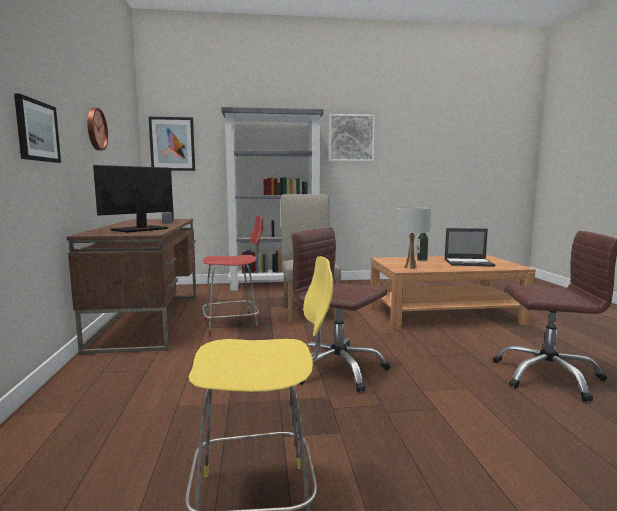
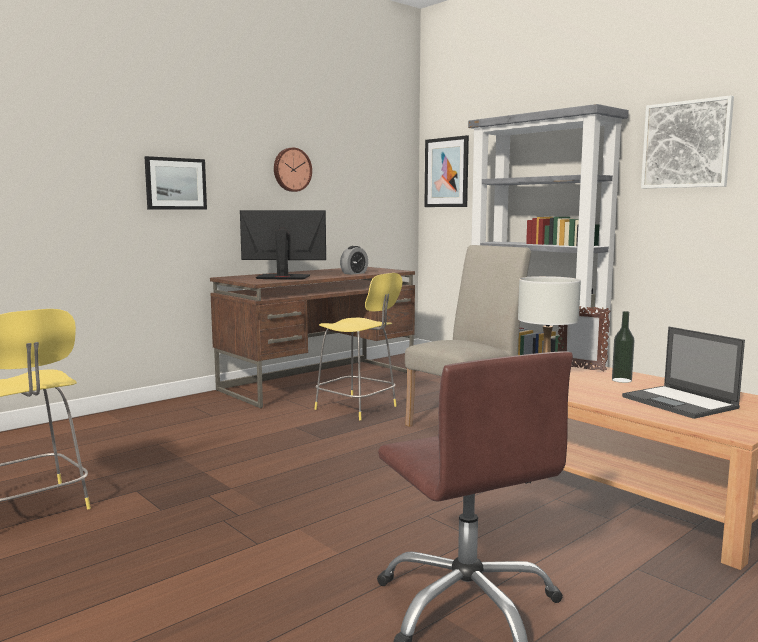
camera: 55 degrees right, 0 degrees up
red stool [202,216,263,337] -> yellow stool [315,273,402,420]
brown office chair [292,227,390,392] -> none
none -> picture frame [557,306,610,372]

